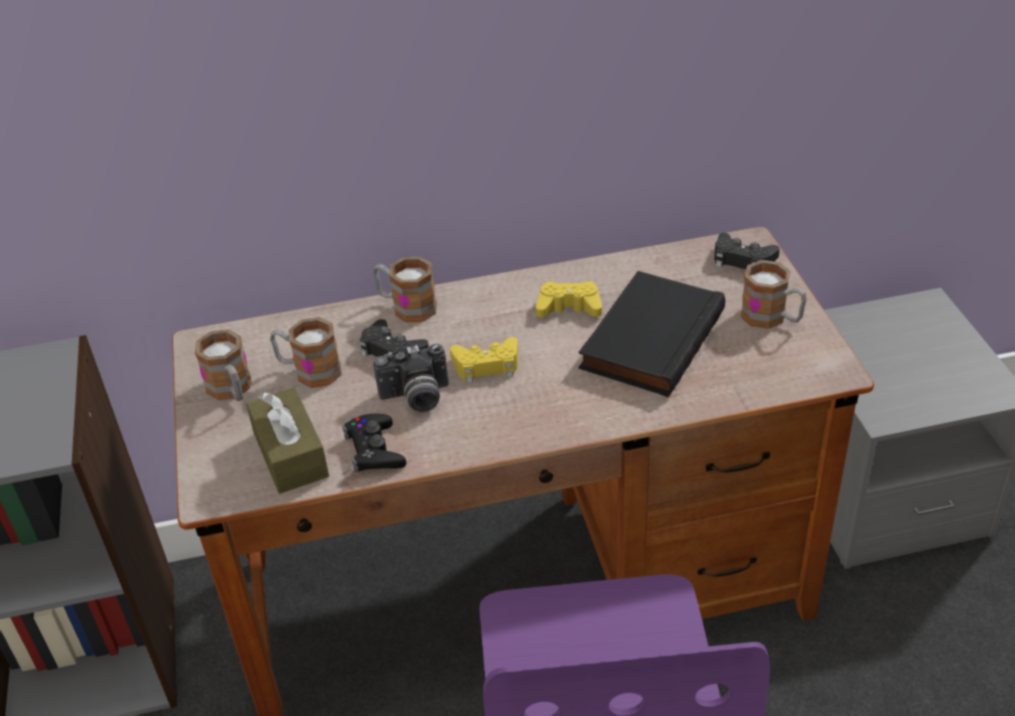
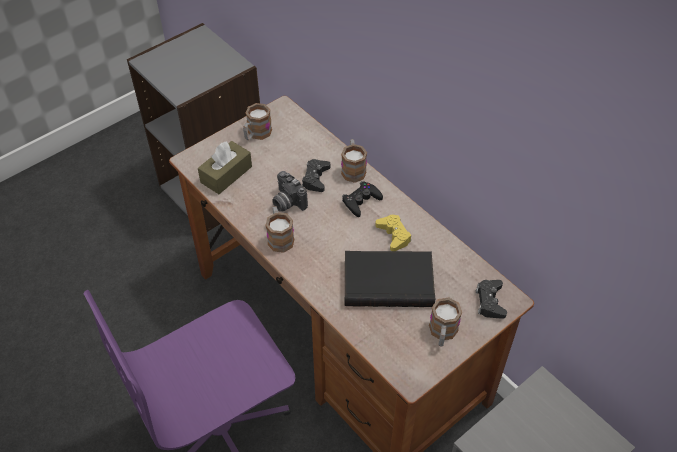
camera: 60 degrees right, 10 degrees up
mug [270,317,342,388] -> mug moved to [265,206,294,253]
black game controller [342,414,406,472] -> black game controller moved to [342,181,383,217]
yellow game controller [450,337,518,383] -> none

